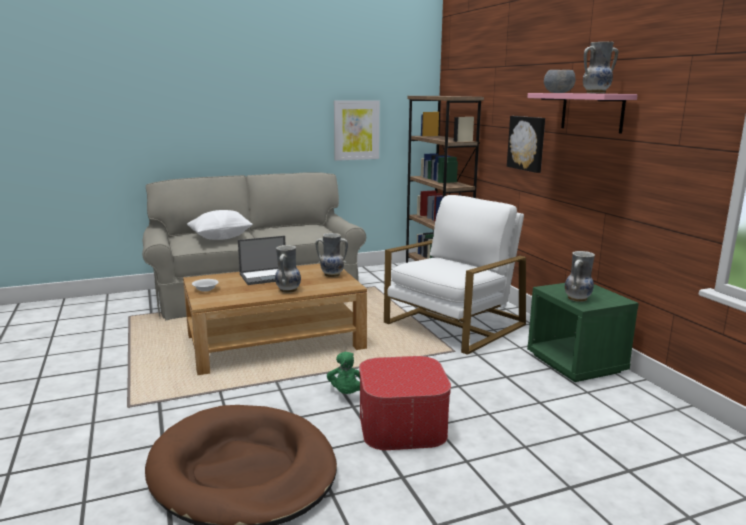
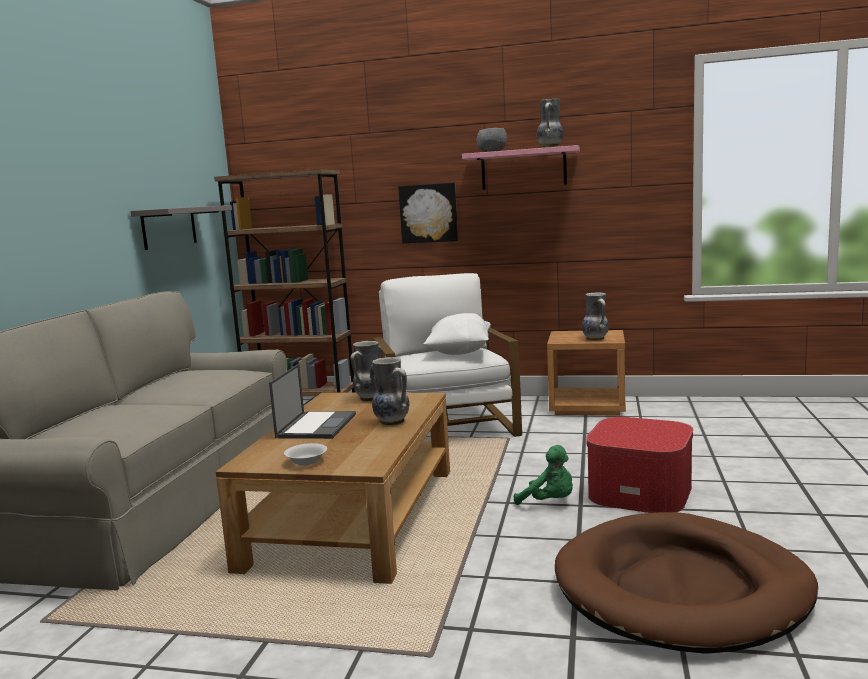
camera: 55 degrees left, 5 degrees down
white pillow [187,210,253,240] -> white pillow moved to [423,313,491,355]
picture [334,100,380,161] -> grey shelf [130,205,232,250]
green nightstand [527,283,639,382] -> brown nightstand [547,330,626,415]

